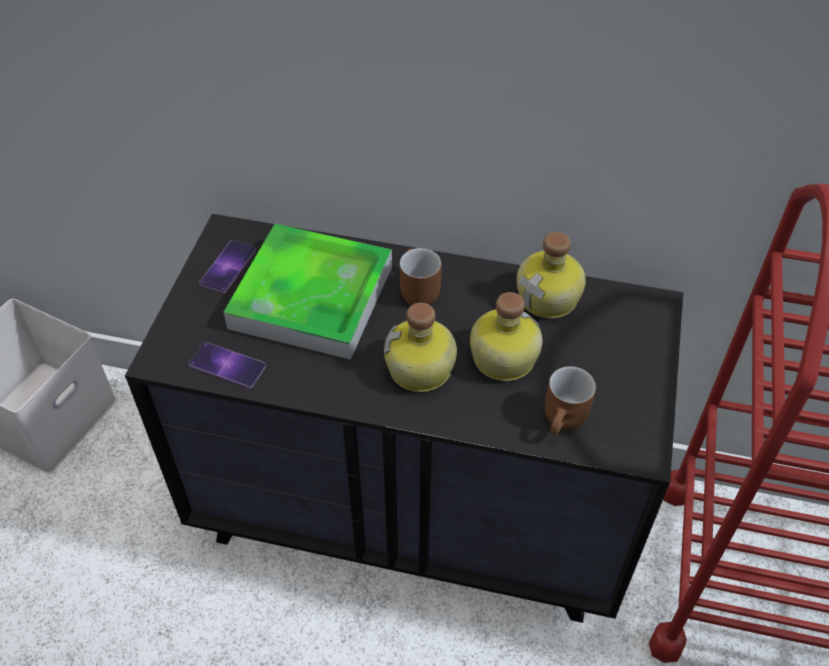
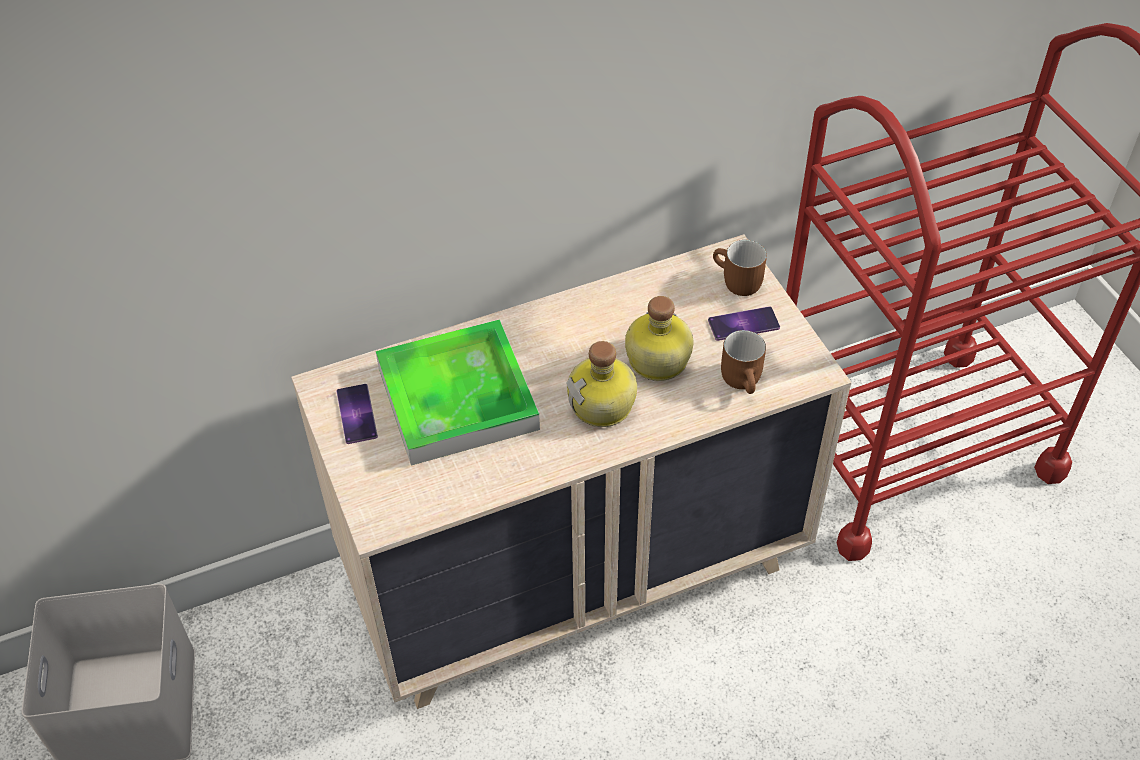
camera: 35 degrees left, 0 degrees up
black dresser [125,214,683,623] -> beige dresser [291,234,852,709]
phone [188,342,266,388] -> phone moved to [708,306,780,341]
brown mug [400,248,442,305] -> brown mug moved to [713,240,767,296]
bottle [517,232,586,319] -> none

